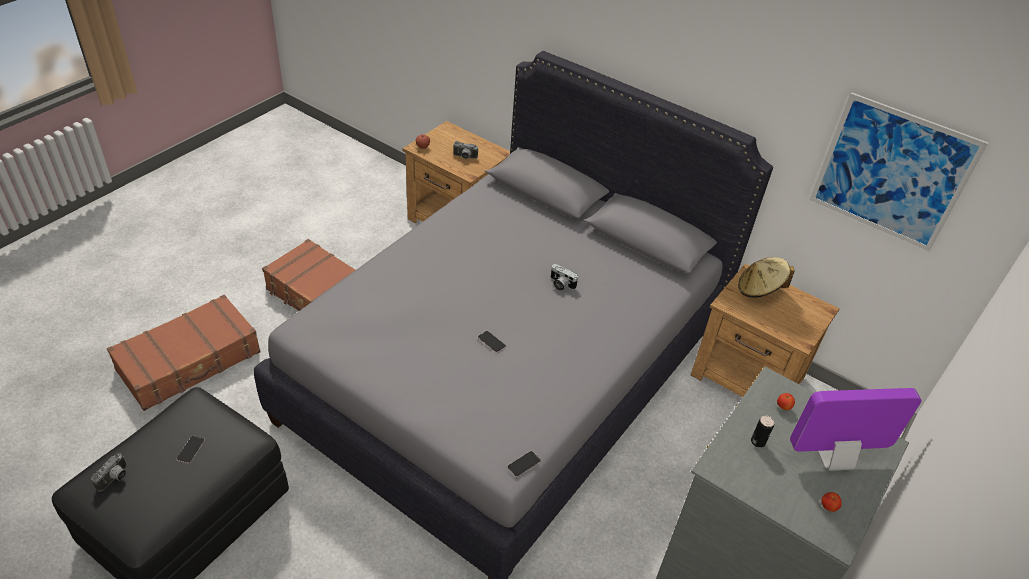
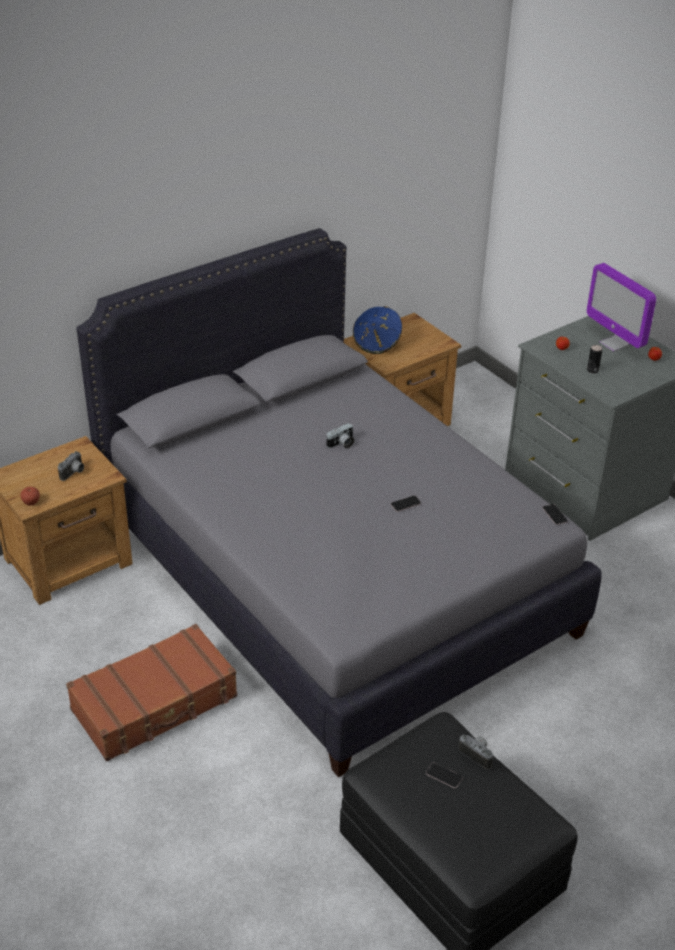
camera: 70 degrees left, 5 degrees down
camera [91,453,127,492] -> camera moved to [459,735,494,769]
brown suitcase [107,295,261,411] -> none
beige hat [738,257,795,298] -> blue hat [353,306,402,354]
monitor [790,388,922,471] -> monitor turned 45 degrees counterclockwise [587,263,656,352]
picture [809,92,988,251] -> none

